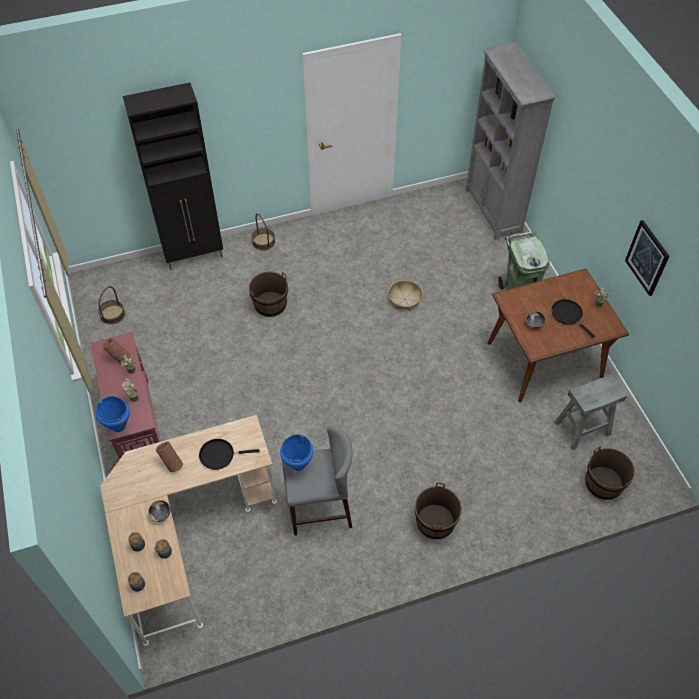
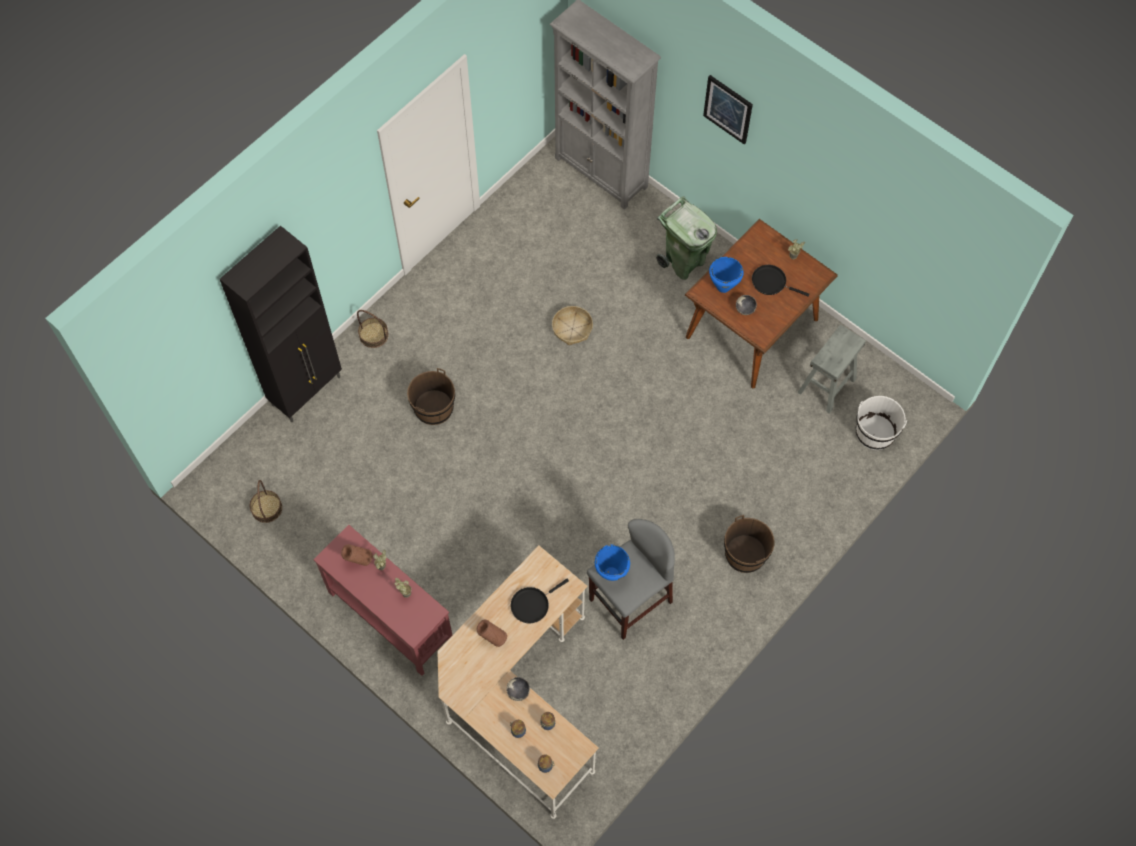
camera: 30 degrees left, 10 degrees up
blue cooking pot [96,396,130,432] -> blue cooking pot moved to [709,257,744,293]
brown bucket [585,446,635,500] -> white bucket [856,396,907,450]
picture [625,220,669,296] -> picture moved to [703,75,753,144]

